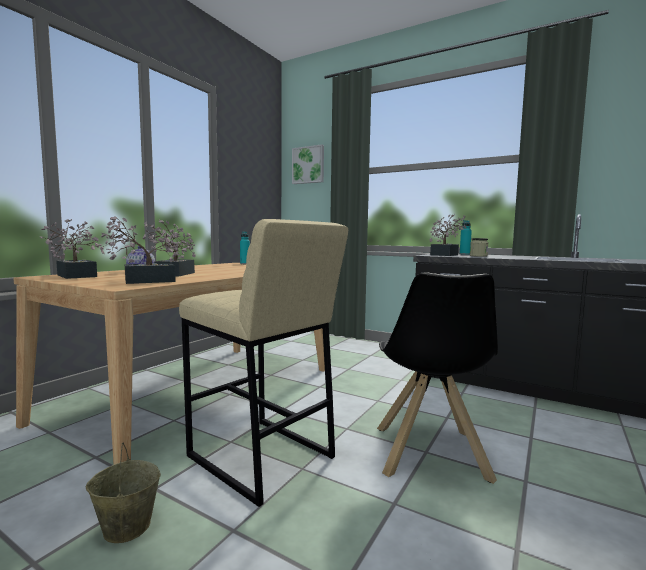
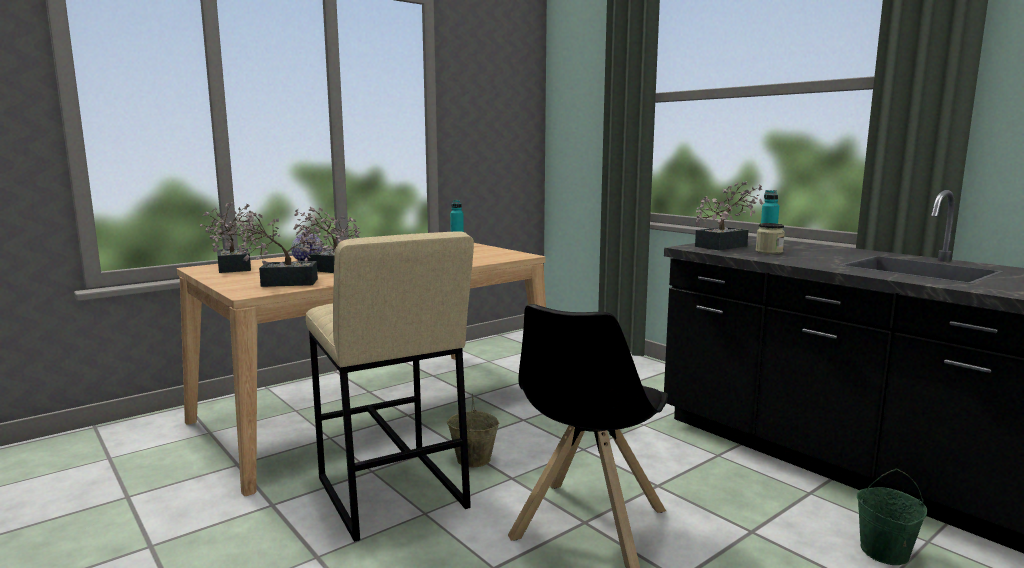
camera: 20 degrees right, 5 degrees up
beige bucket [86,443,161,543] -> beige bucket moved to [447,393,499,467]
picture [292,144,324,184] -> none
none -> green bucket [857,469,927,565]

